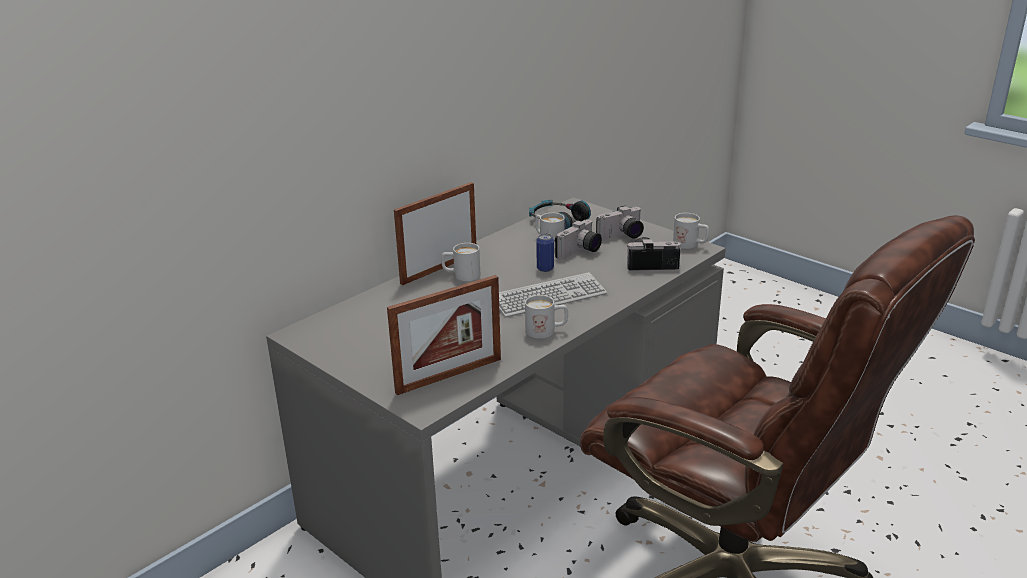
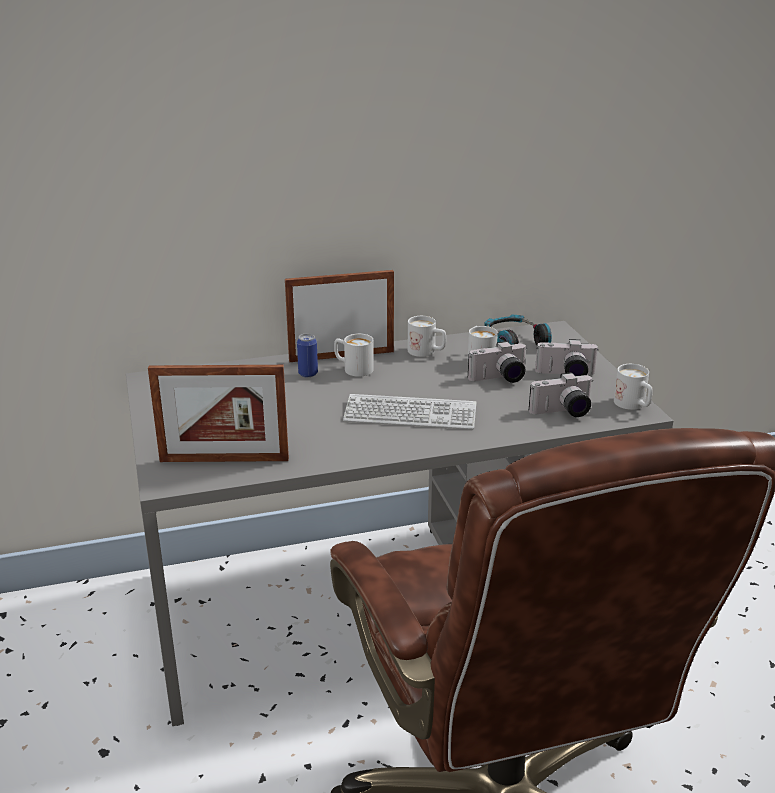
camera: 30 degrees right, 0 degrees up
white mug [525,295,568,339] -> white mug moved to [408,316,446,357]
can [536,233,554,272] -> can moved to [297,333,318,378]
camera [627,237,681,271] -> camera turned 135 degrees clockwise [529,372,593,417]

